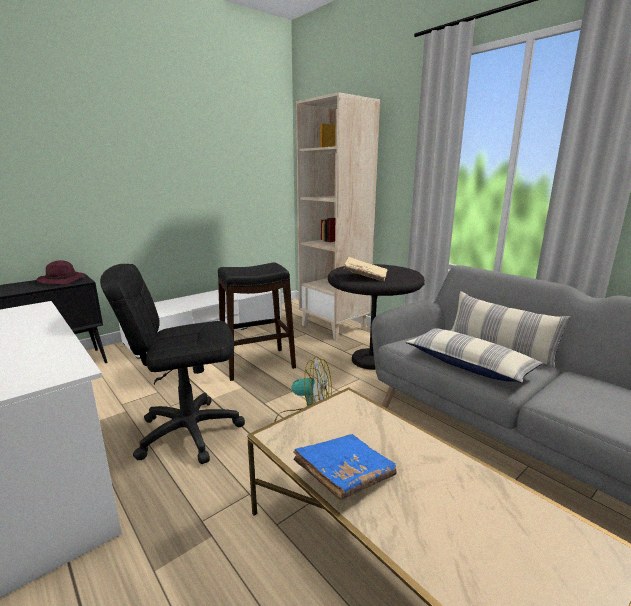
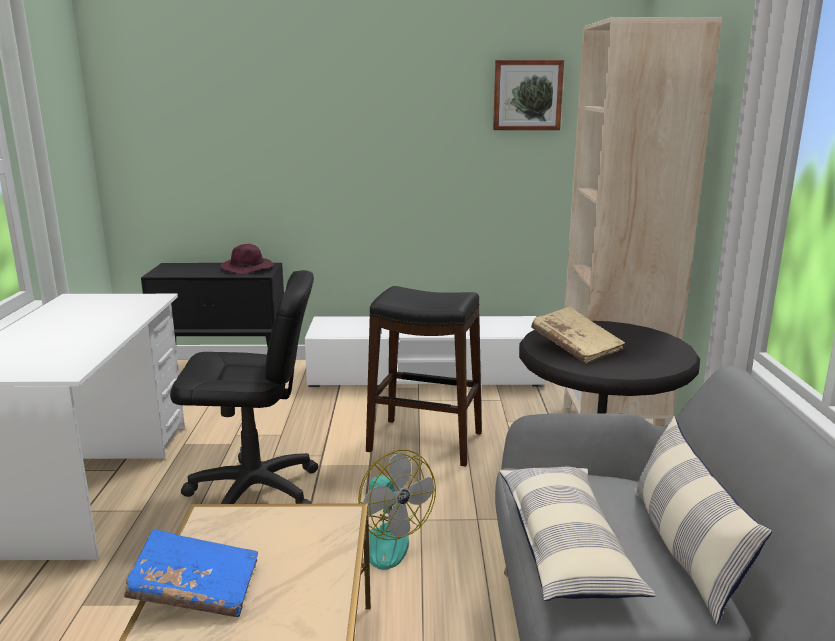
camera: 40 degrees right, 0 degrees up
black office chair [100,264,245,464] -> black office chair turned 150 degrees clockwise [170,270,318,504]
none -> picture [493,60,564,130]

